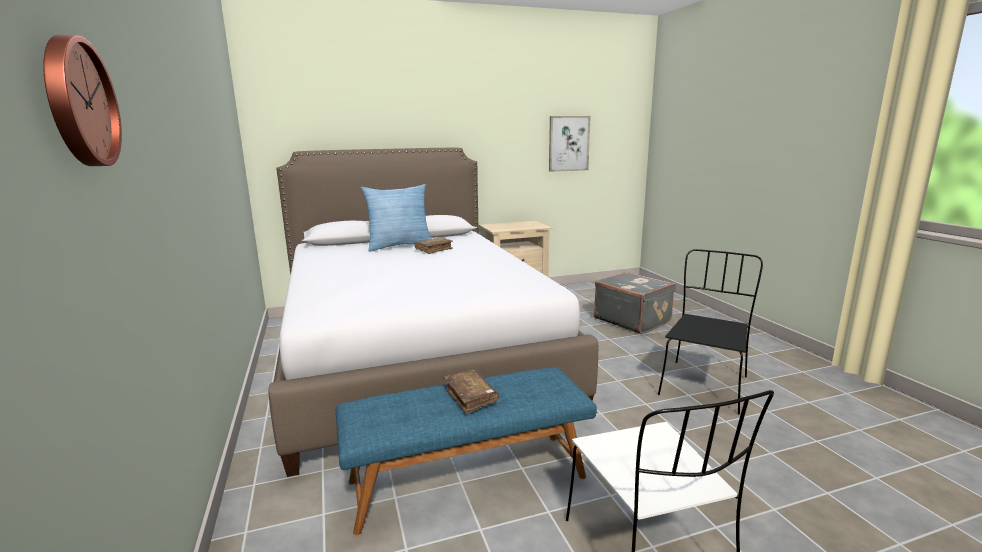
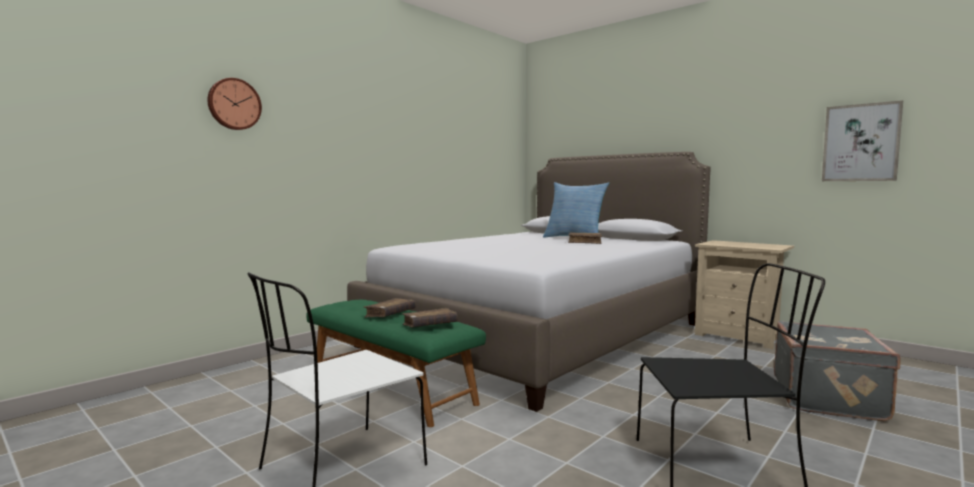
camera: 60 degrees right, 10 degrees down
blue bench [336,367,597,535] -> green bench [306,300,486,427]
none -> brown book [402,308,457,328]

